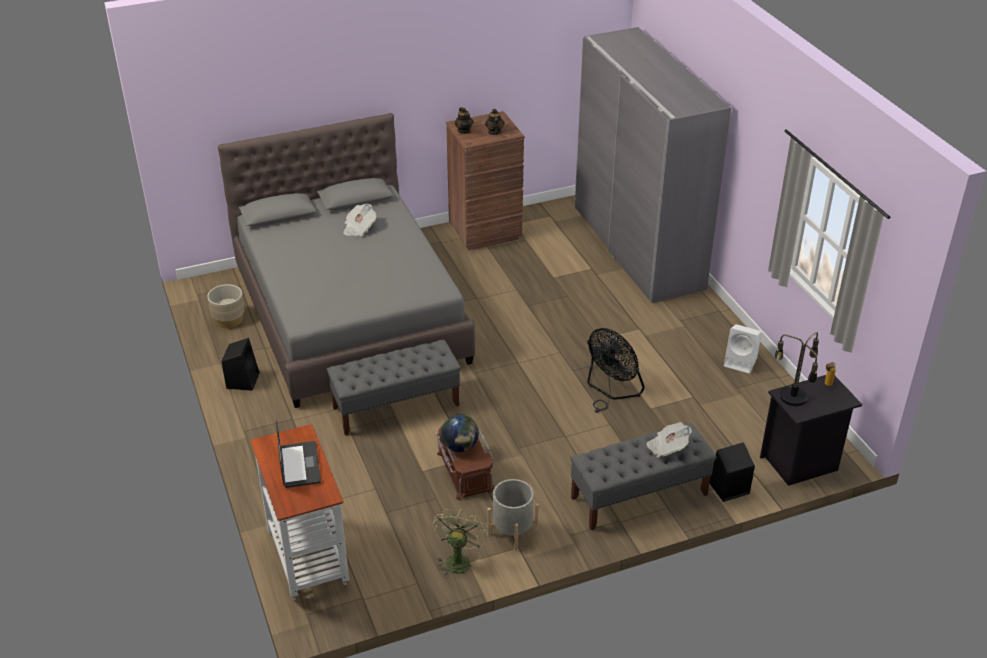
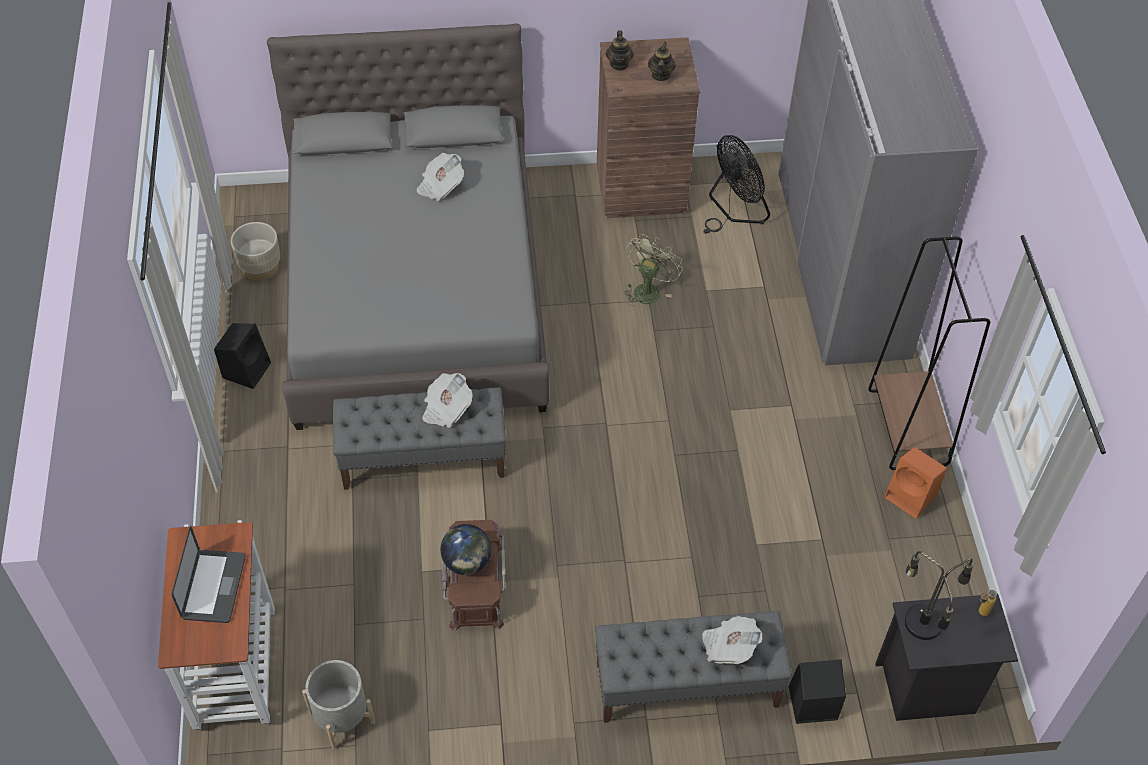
camera: 15 degrees right, 15 degrees up
green fan [432,509,487,578] -> green fan moved to [624,234,683,306]
grey planter [487,479,539,551] -> grey planter moved to [302,660,375,749]
black fan [587,328,645,413] -> black fan moved to [703,135,770,234]
white speaker [724,324,762,374] -> orange speaker [884,447,947,519]
none -> newspaper [422,373,472,428]
none -> clothes rack [868,236,990,470]

